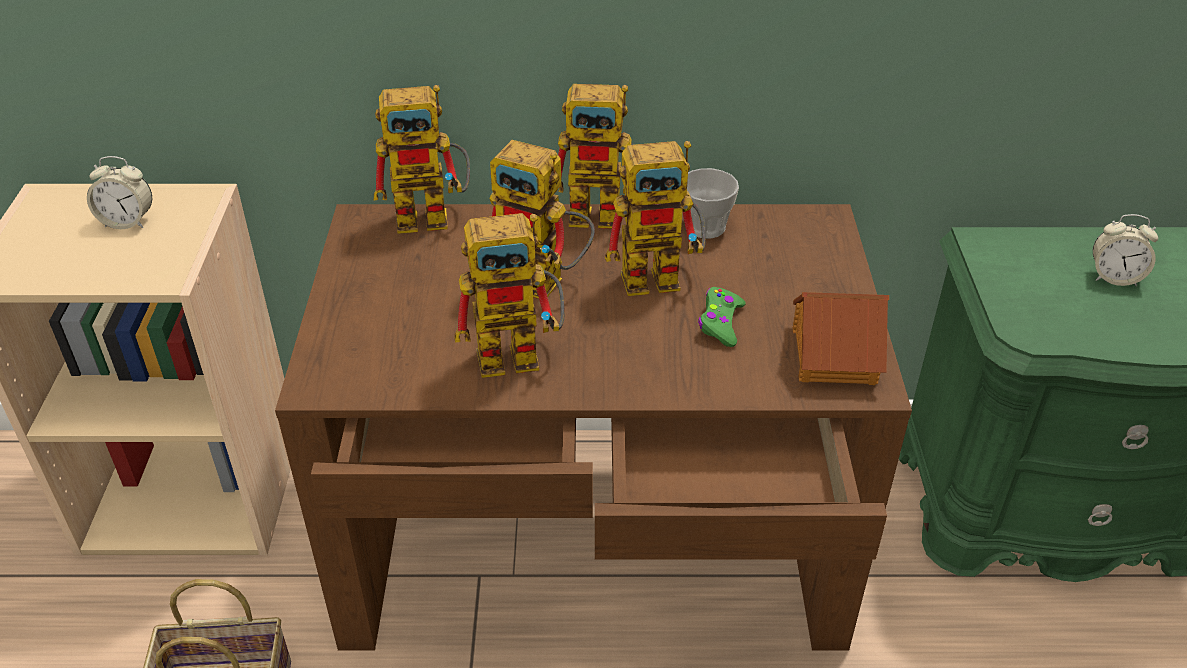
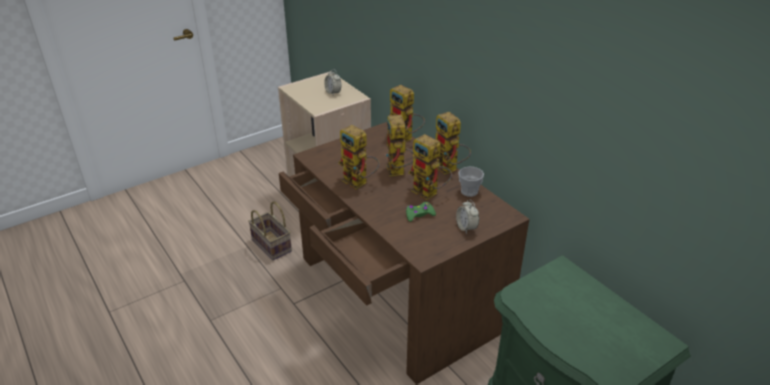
camera: 55 degrees right, 5 degrees down
toy house [792,292,889,385] -> none
alarm clock [1093,214,1158,286] -> alarm clock moved to [456,200,479,234]

